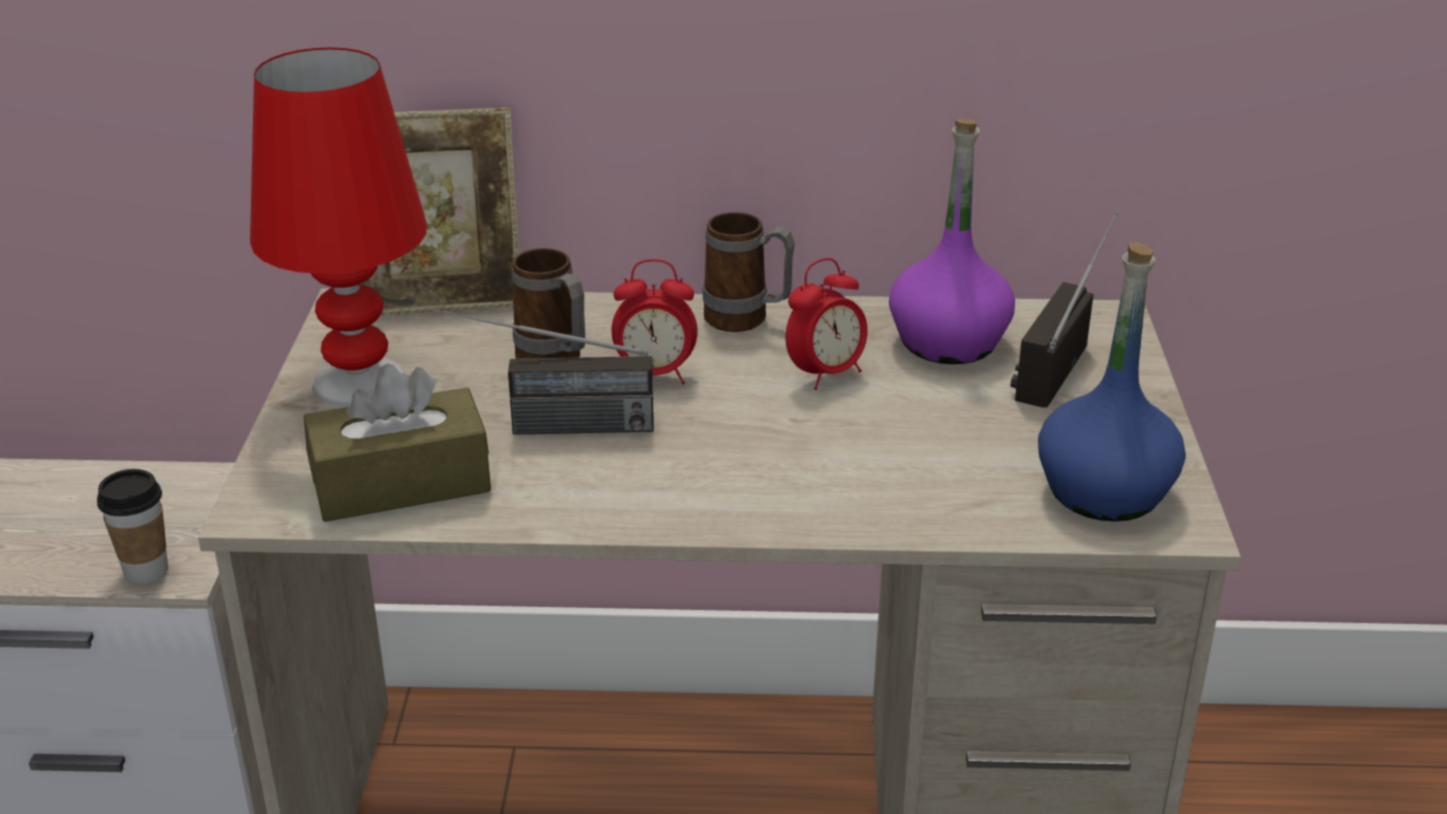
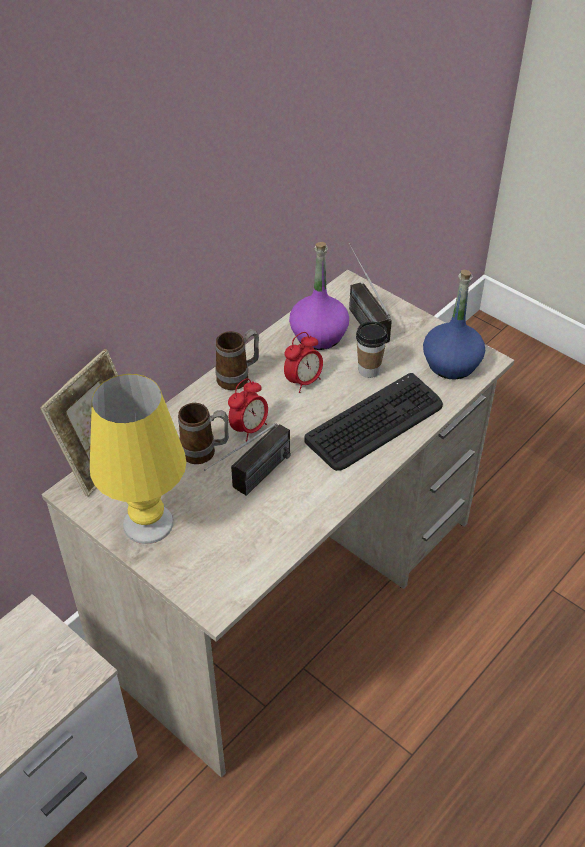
camera: 50 degrees left, 15 degrees up
cup [97,469,168,584] -> cup moved to [356,322,388,378]
red table lamp [250,47,427,407] -> yellow table lamp [90,374,186,544]
brown tissue box [304,364,491,522] -> none
alarm clock [786,258,867,390] -> alarm clock turned 45 degrees clockwise [284,332,323,393]
none -> keyboard [304,373,443,471]

